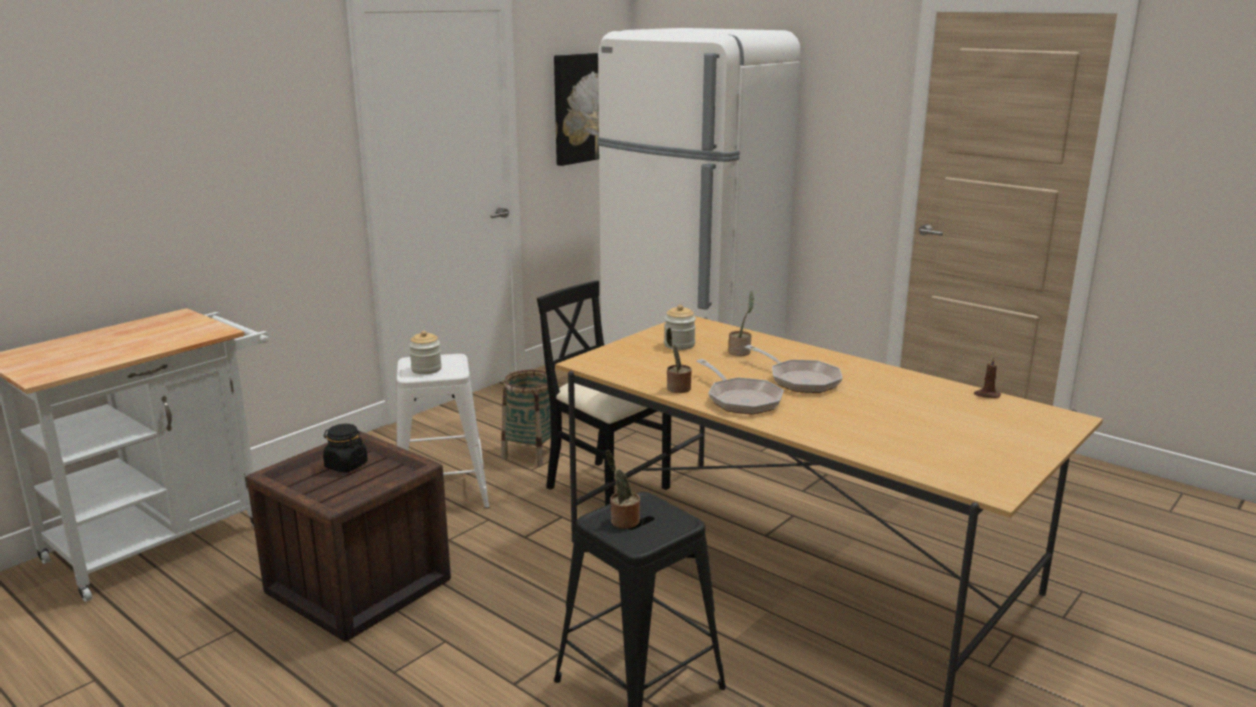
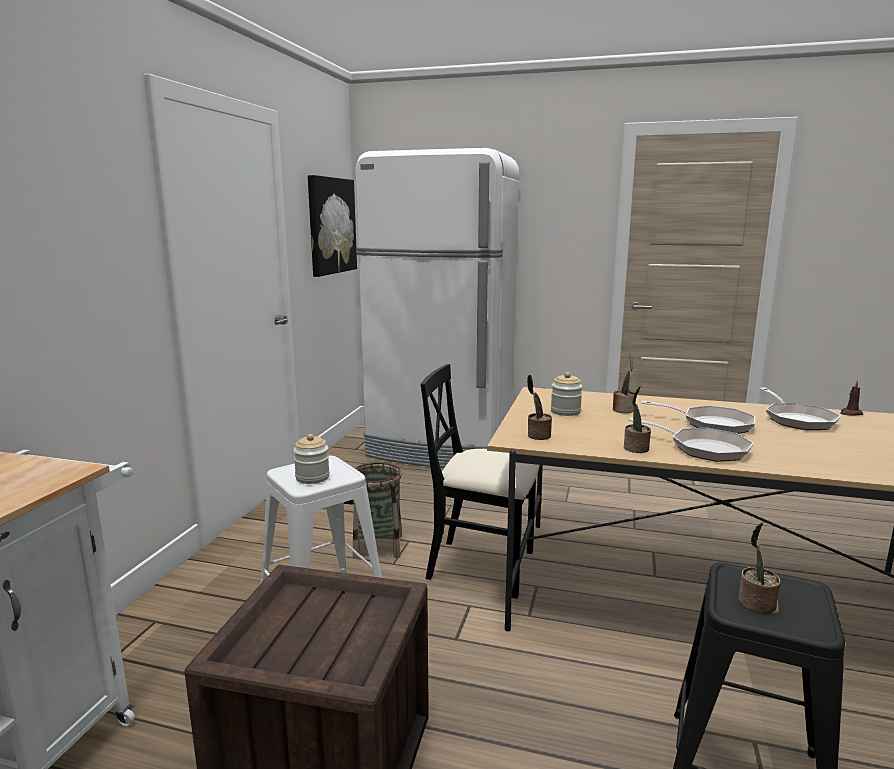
camera: 25 degrees left, 5 degrees down
black jar [323,424,368,472] -> none
none -> potted plant [527,375,552,440]
none -> frying pan [759,387,840,430]

